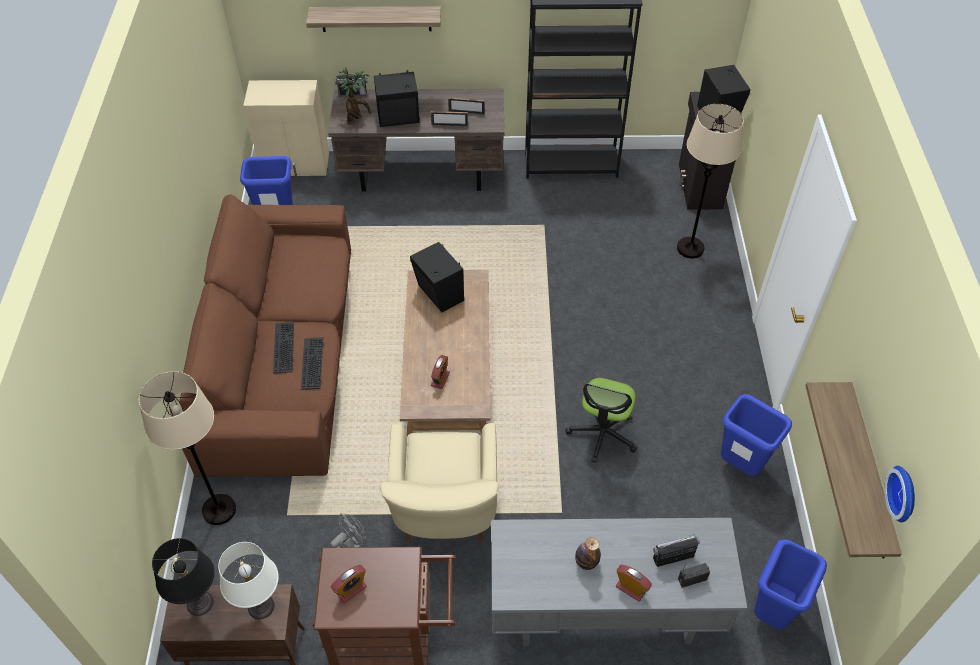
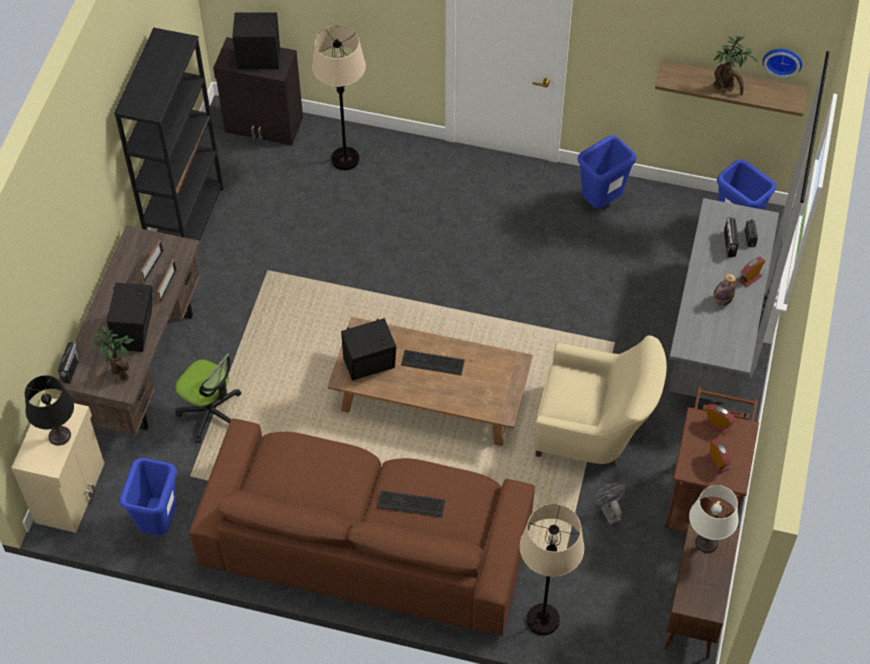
camera: 75 degrees left, 5 degrees up
black table lamp [152,538,215,616] -> black table lamp moved to [25,375,74,446]
keyboard [301,337,323,390] -> keyboard moved to [401,350,465,375]
shelf [306,6,441,32] -> none
alarm clock [431,355,450,389] -> alarm clock moved to [705,404,735,434]
office chair [565,378,637,463] -> office chair moved to [175,353,241,443]
none -> potted plant [713,36,758,95]

